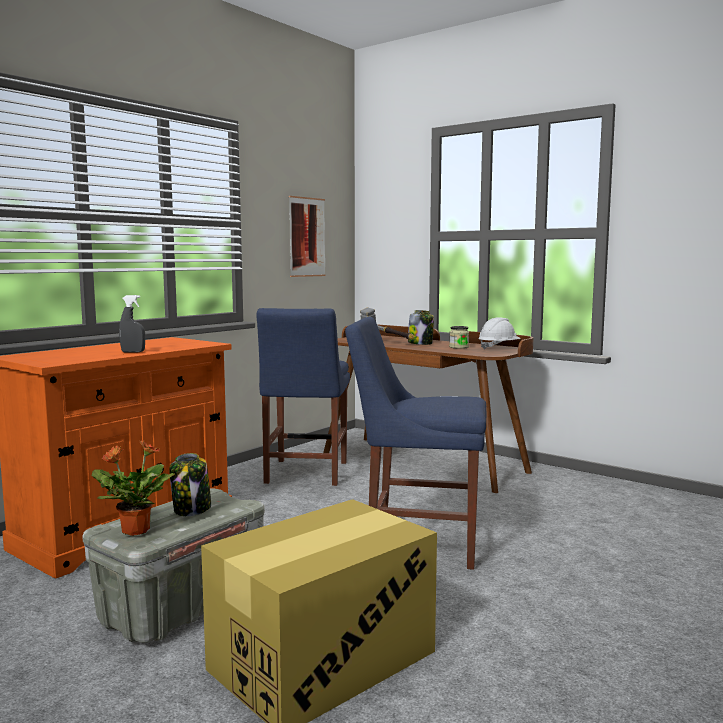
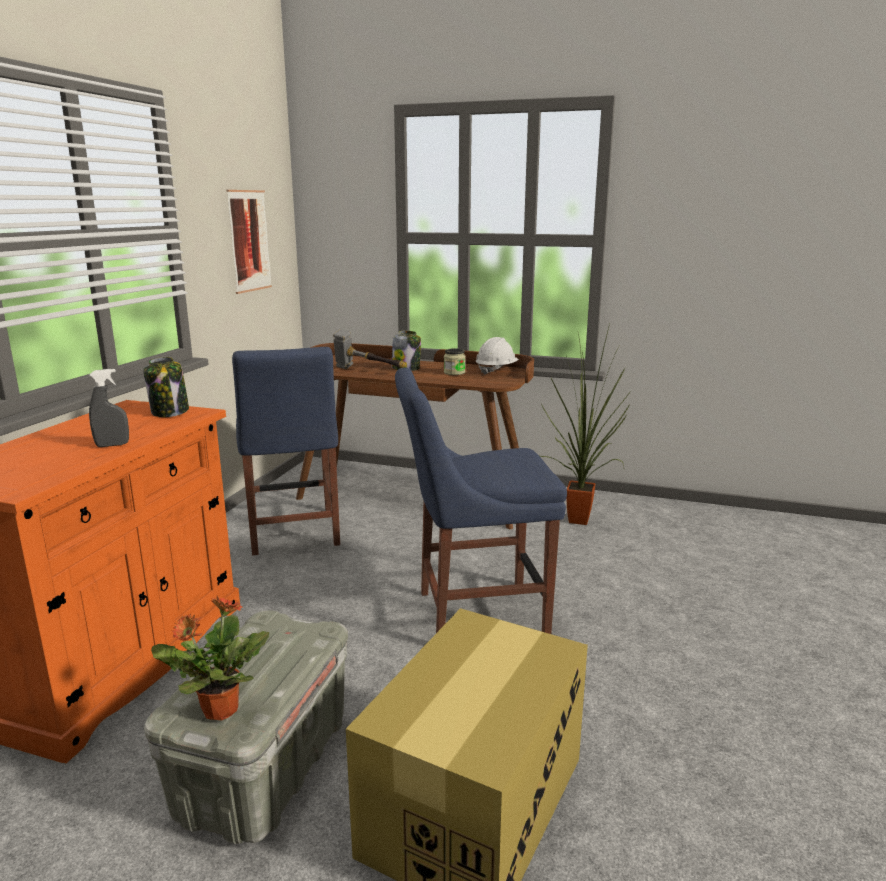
camera: 20 degrees left, 10 degrees up
jar [169,453,211,516] -> jar moved to [143,357,189,417]
none -> potted plant [540,324,631,525]

